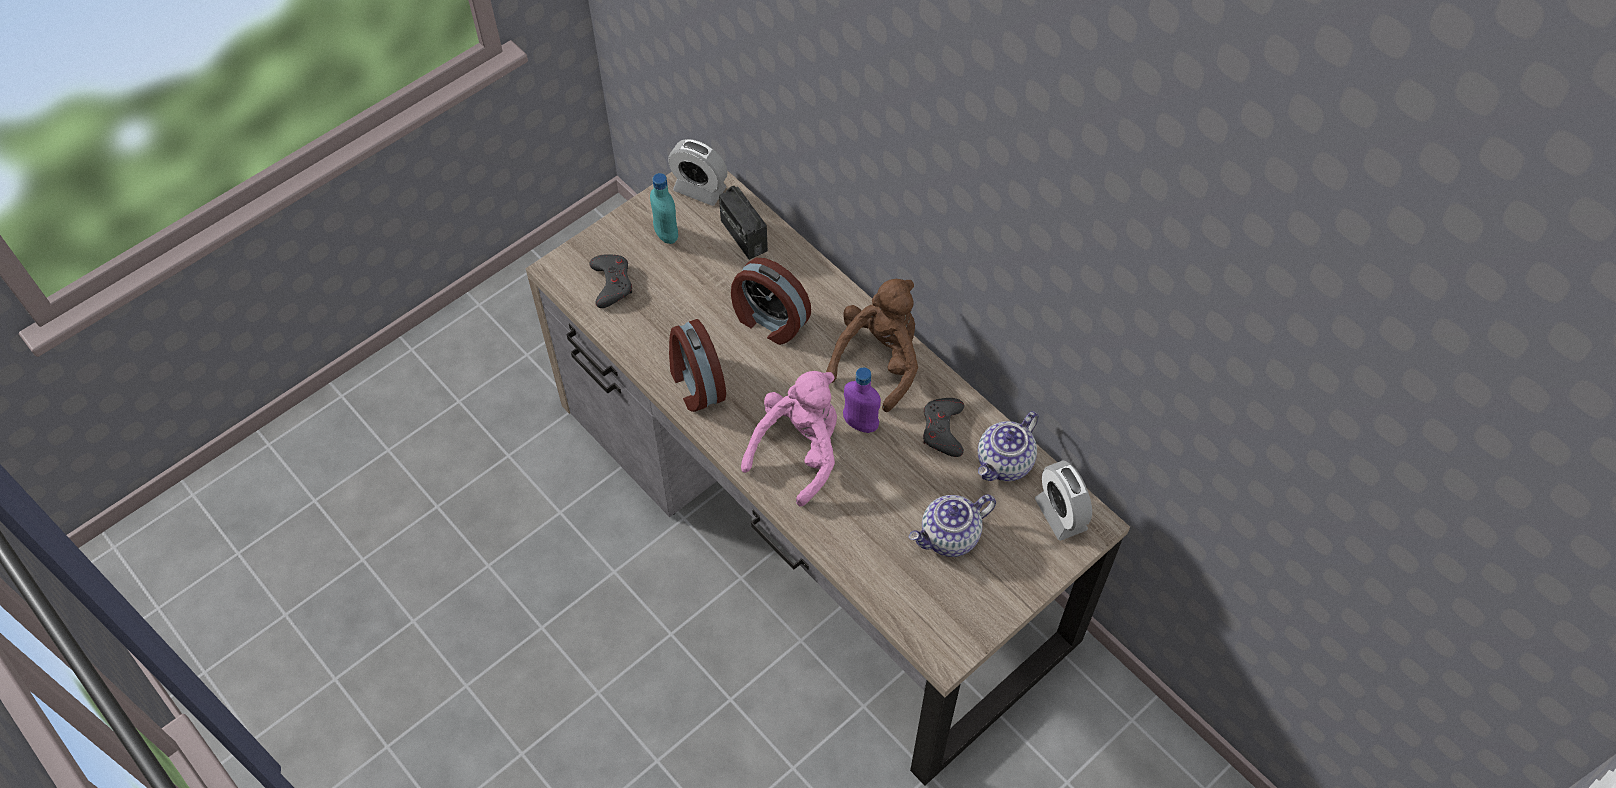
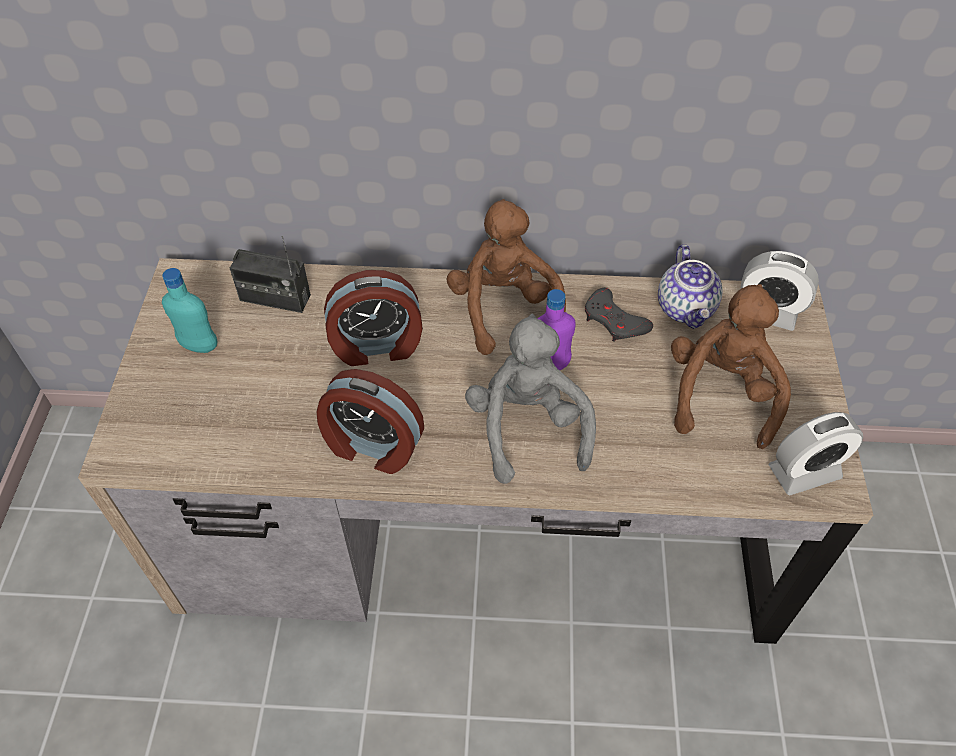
camera: 45 degrees left, 5 degrees down
grey game controller [589,254,632,308] -> none
alarm clock [668,139,728,206] -> alarm clock moved to [769,412,863,495]
pink plush toy [741,371,837,506] -> grey plush toy [465,314,596,484]
teapot [908,495,996,557] -> brown plush toy [671,284,791,449]

